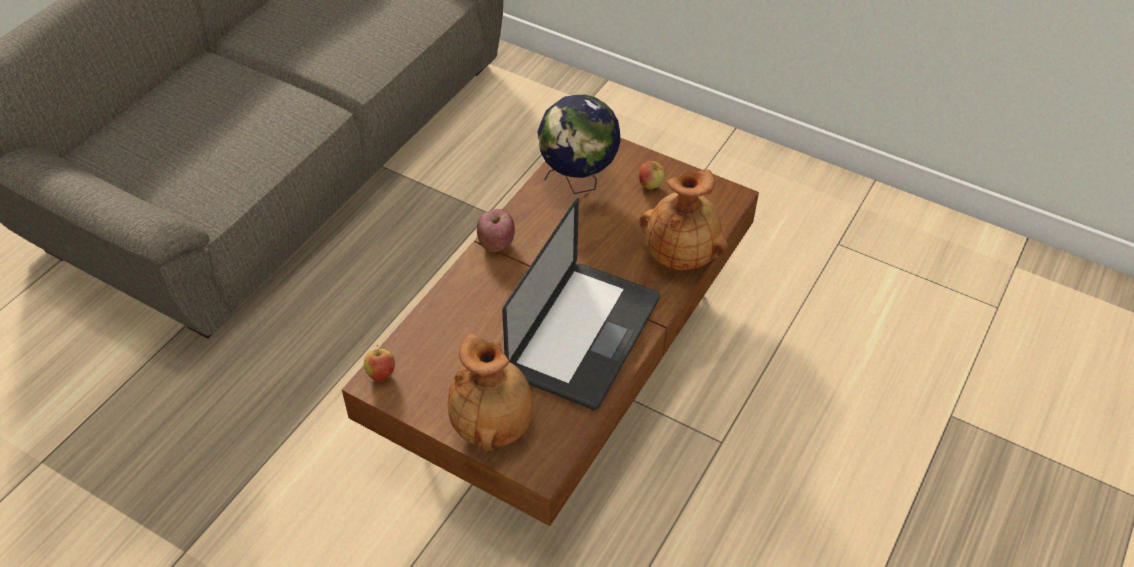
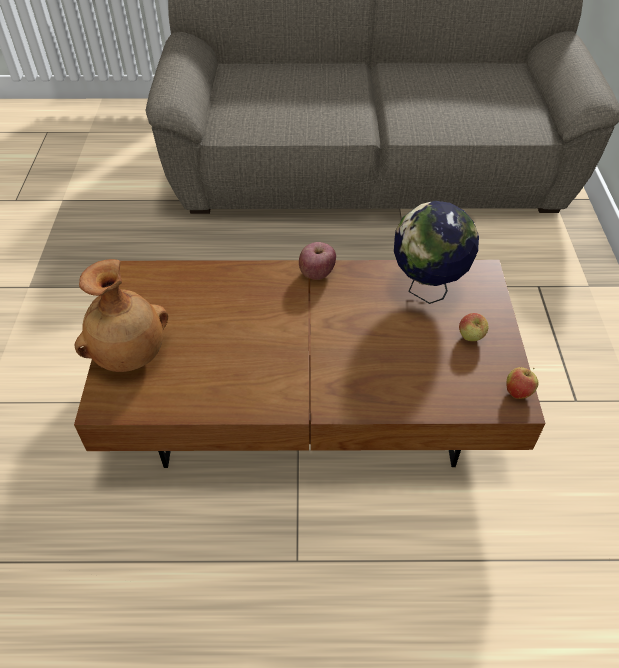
camera: 60 degrees right, 0 degrees up
apple [364,345,395,381] -> apple moved to [506,367,539,399]
laptop [502,198,660,410] -> none
brown vase [639,169,728,270] -> none

